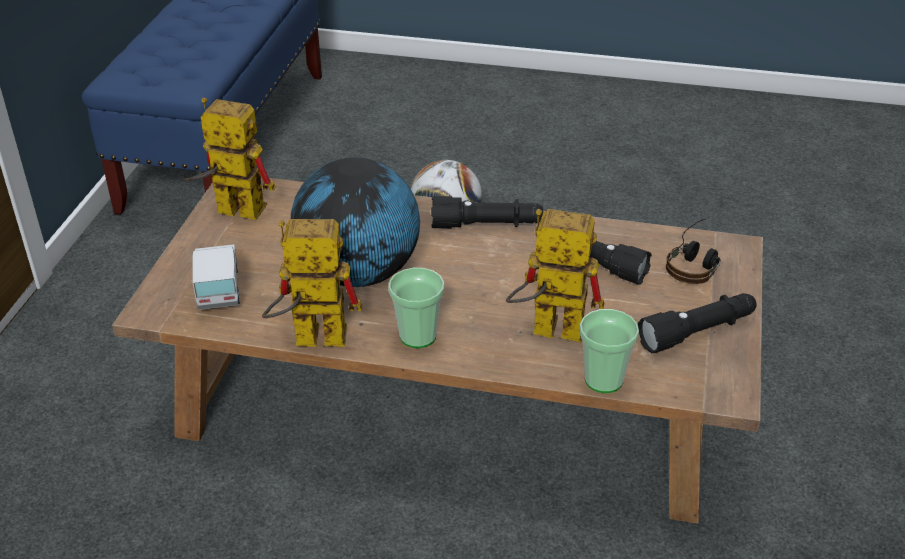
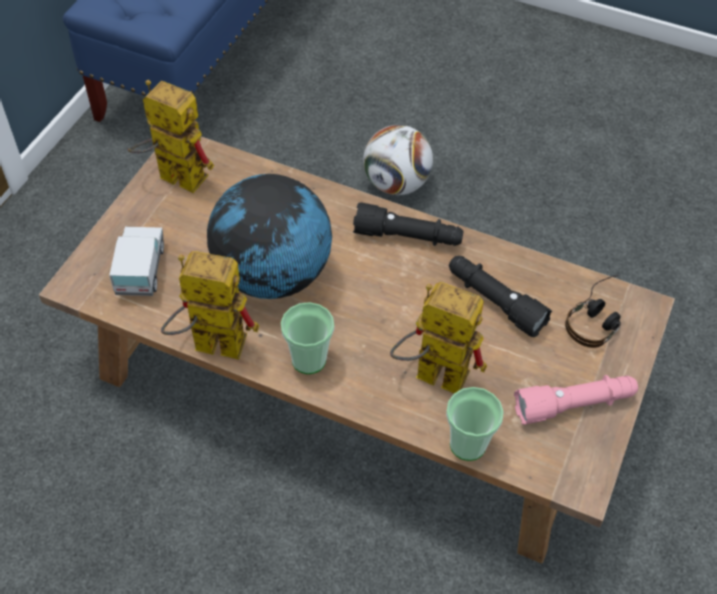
camera: 10 degrees right, 15 degrees up
black flashlight [638,293,757,353] -> pink flashlight [514,375,638,425]

